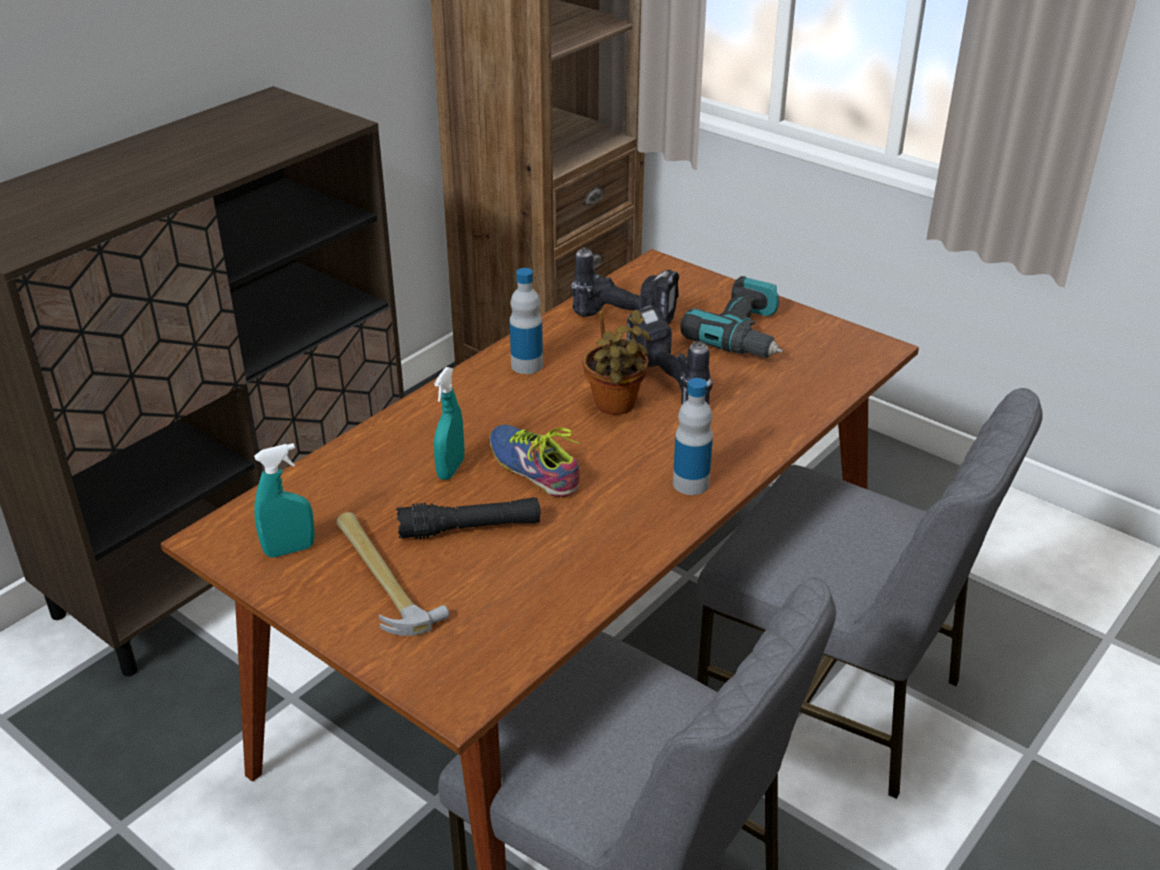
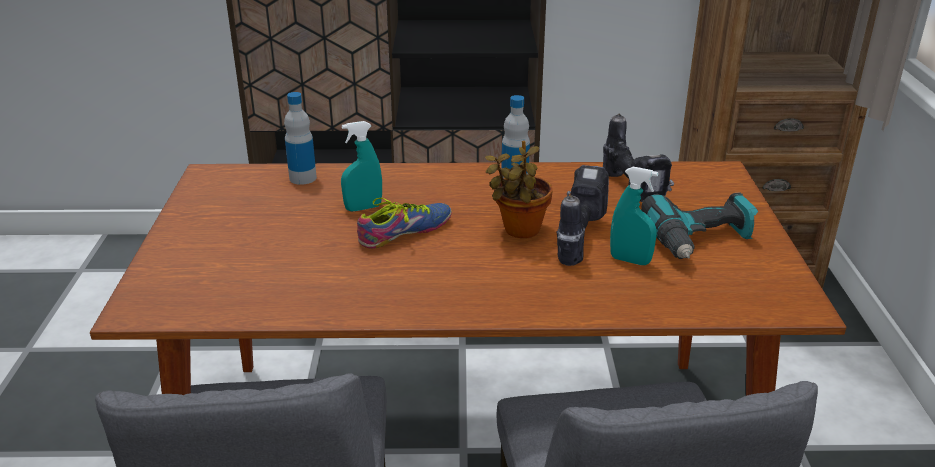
camera: 50 degrees right, 5 degrees down
turquoise spray bottle [254,443,315,558] -> turquoise spray bottle moved to [610,167,658,265]
hammer [336,512,449,636] -> none
black flashlight [396,497,541,539] -> none
shoe [490,424,581,497] -> shoe turned 45 degrees clockwise [357,198,452,249]
bottle [673,378,713,495] -> bottle moved to [284,92,317,185]

